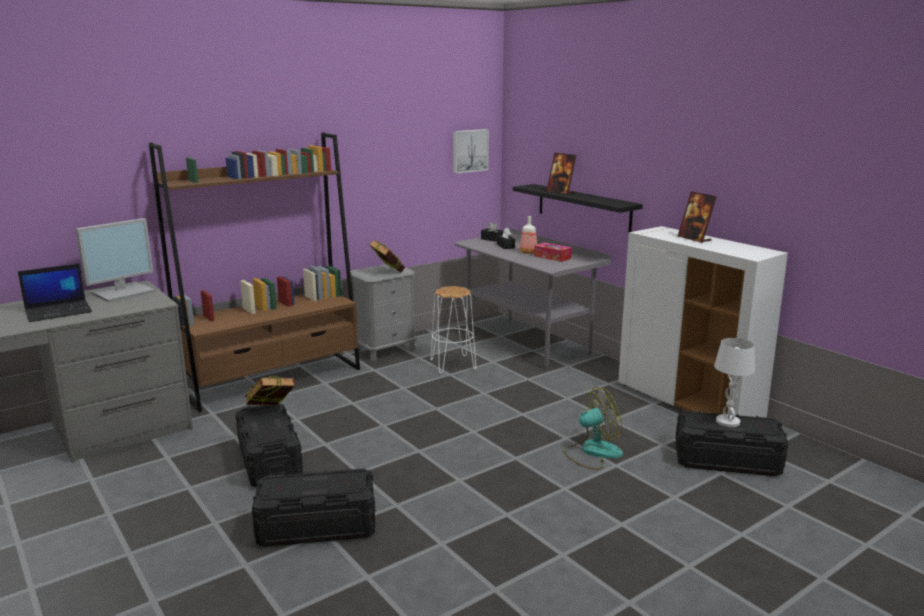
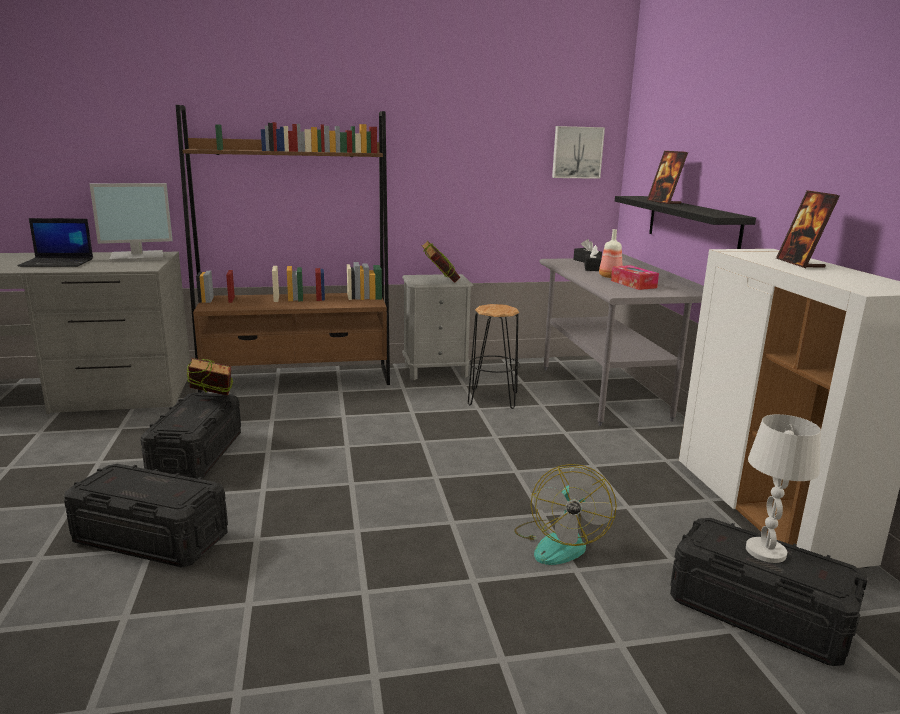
camera: 25 degrees right, 0 degrees up
white stool [430,286,476,373] -> black stool [468,304,520,409]
fan [564,387,623,470] -> fan turned 90 degrees clockwise [514,464,617,565]

